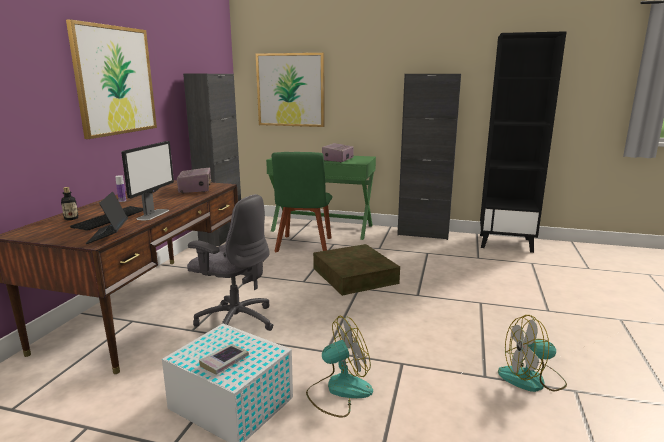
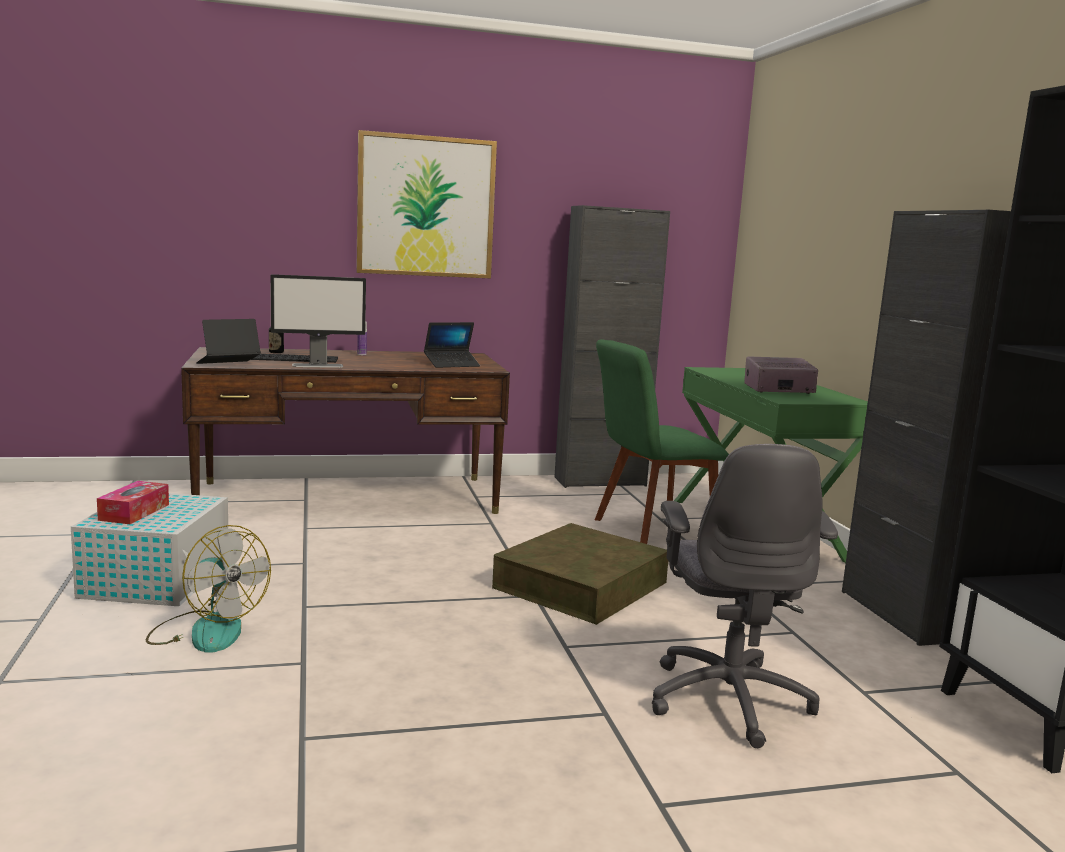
camera: 60 degrees right, 5 degrees down
radio [177,168,211,193] -> laptop [424,322,480,368]
grey office chair [187,194,273,331] -> grey office chair moved to [652,444,838,748]
book [199,344,249,375] -> tissue box [97,481,169,524]
picture [256,53,325,127] -> none
fan [498,315,567,392] -> none

